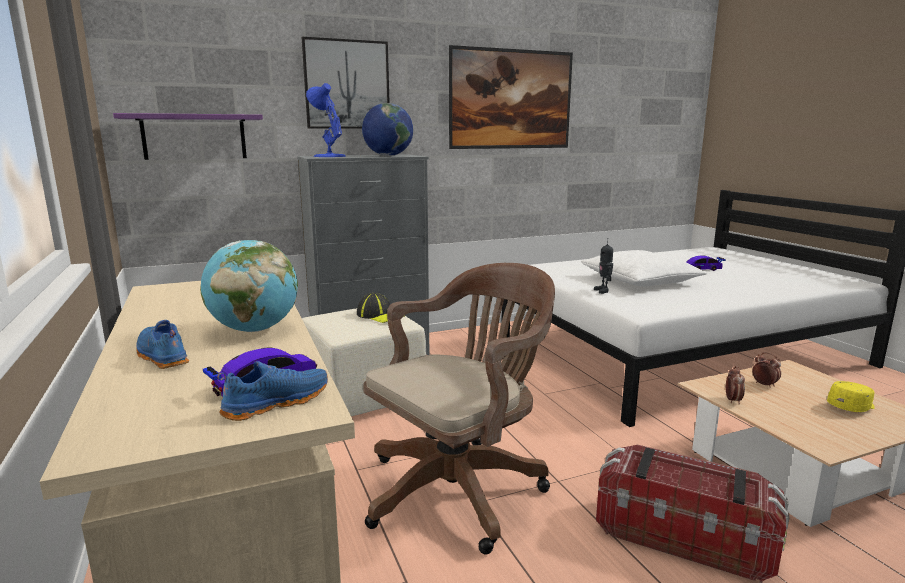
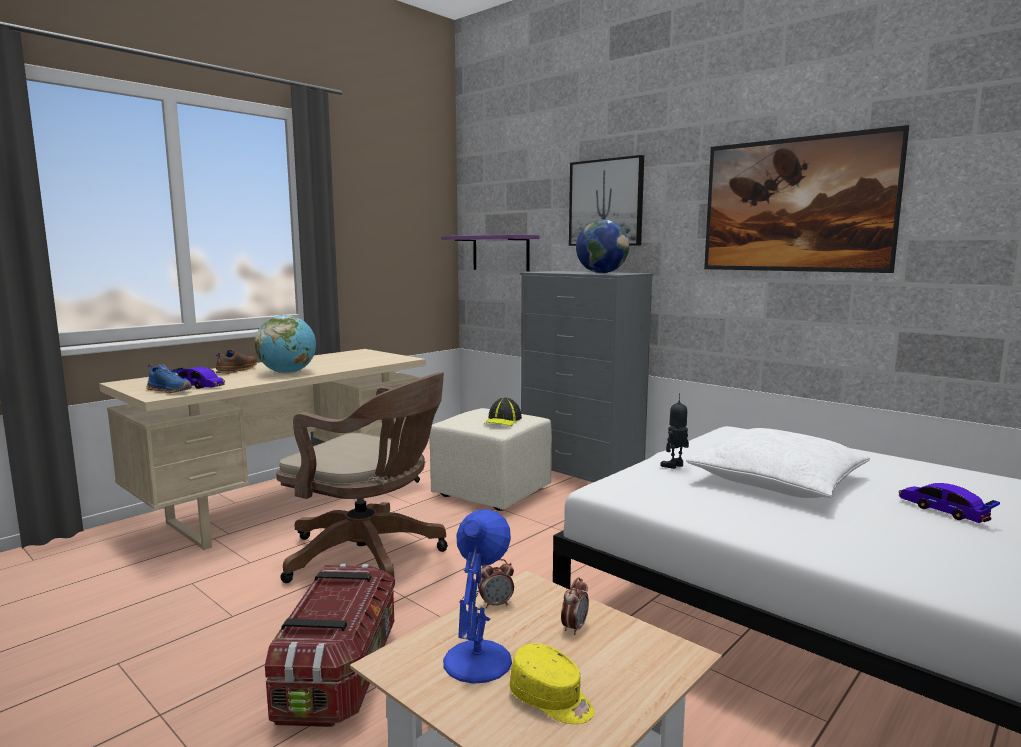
camera: 65 degrees right, 5 degrees down
blue shoe [136,320,189,369] -> brown shoe [216,349,257,374]
blue table lamp [306,83,346,157] -> blue table lamp moved to [443,509,512,684]

